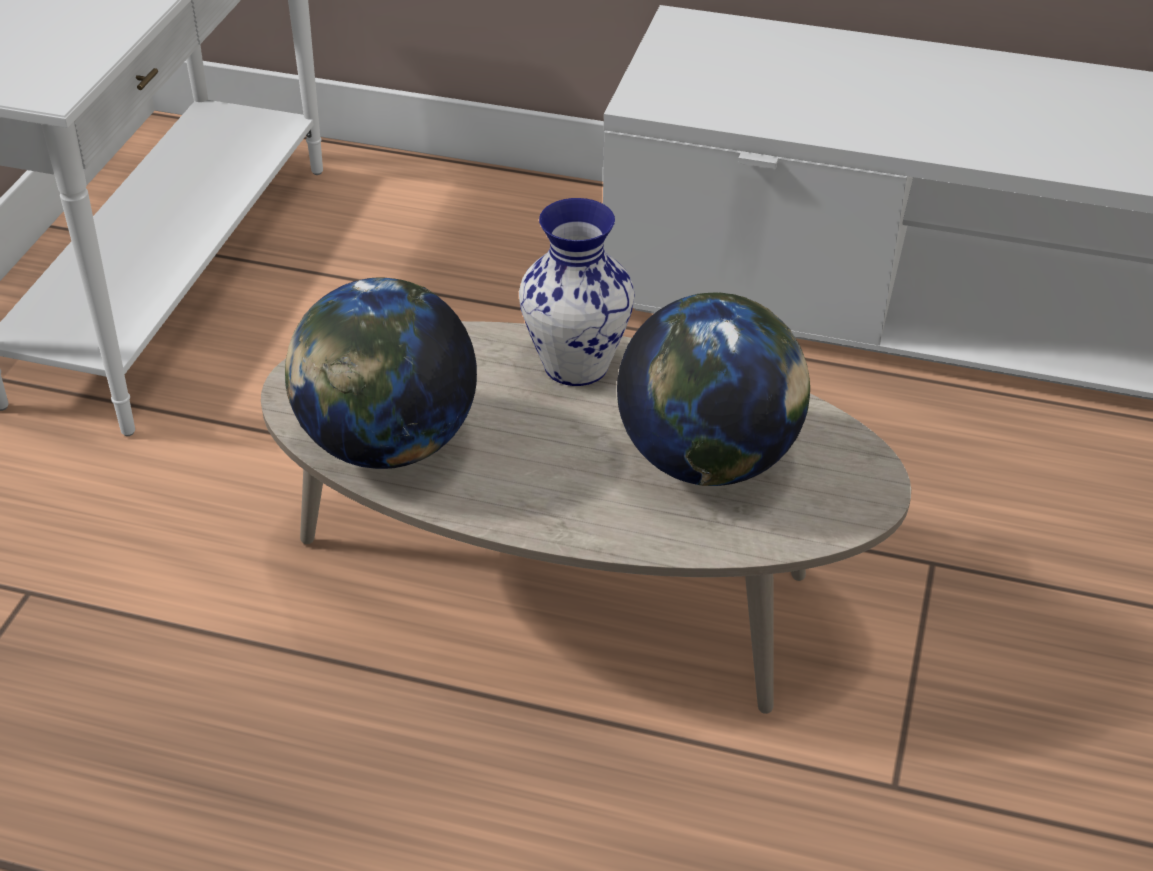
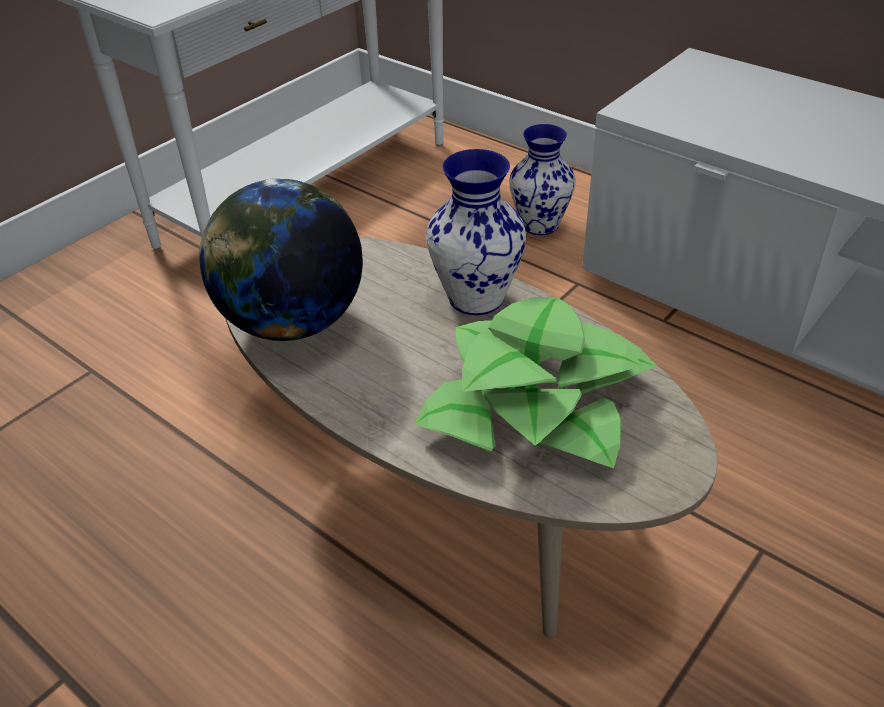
camera: 25 degrees right, 0 degrees up
globe [617,292,810,486] -> potted plant [415,297,656,468]
none -> vase [509,124,576,235]

